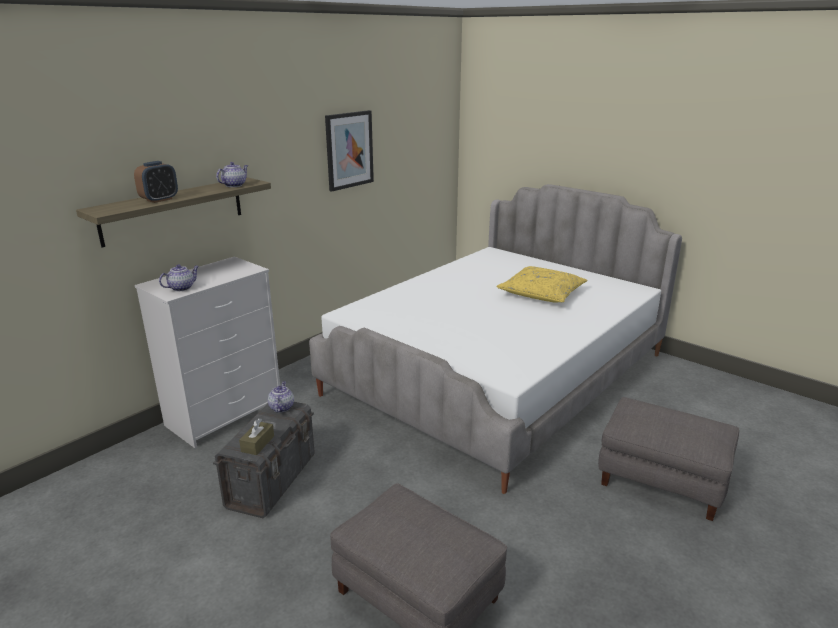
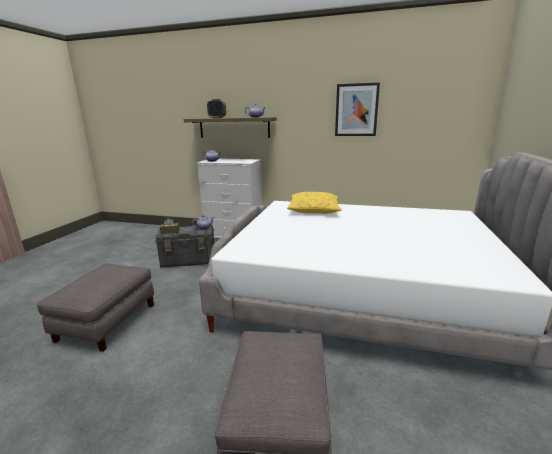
camera: 65 degrees right, 5 degrees down
yellow pillow [496,266,588,303] -> yellow pillow moved to [287,192,342,214]

